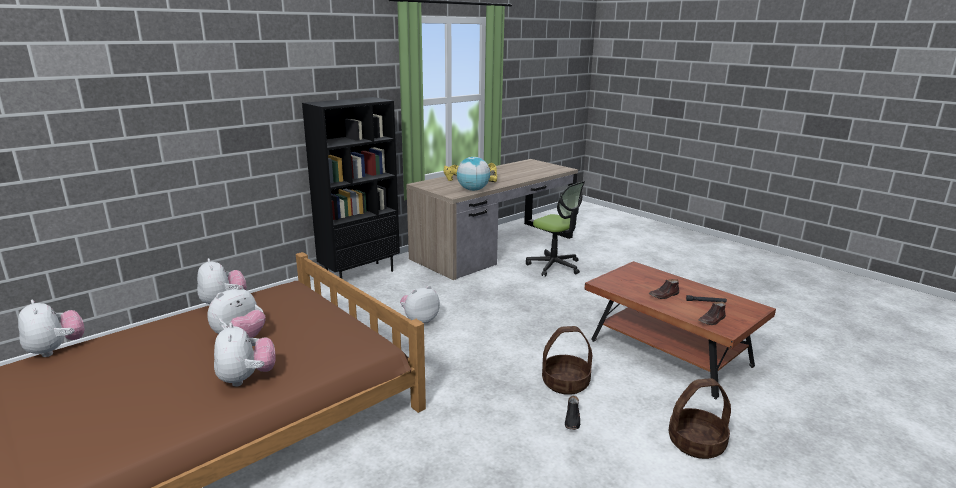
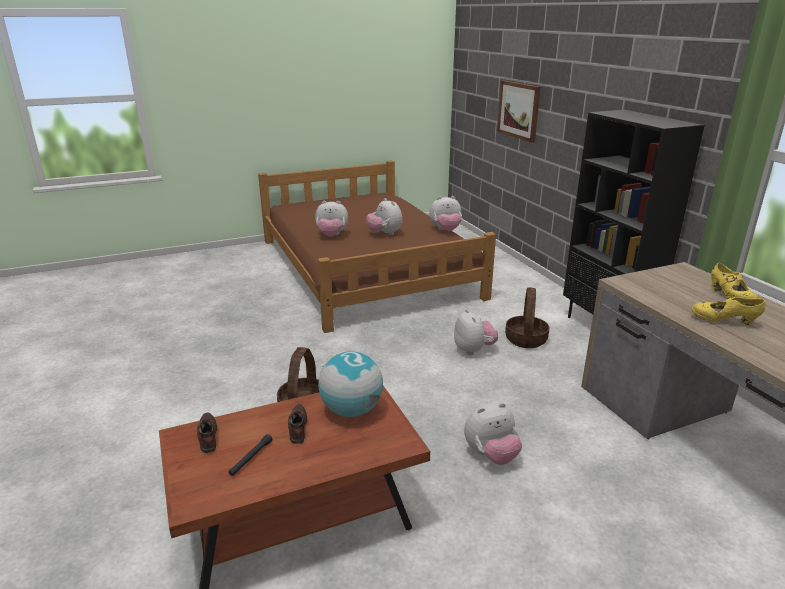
camera: 110 degrees right, 5 degrees up
plush toy [18,300,85,357] -> plush toy moved to [464,403,522,465]
globe [457,157,490,191] -> globe moved to [318,351,383,417]
office chair [526,181,585,277] -> none
black shoe [565,396,580,430] -> none
basket [669,378,731,459] -> basket moved to [505,288,550,348]
none -> picture [497,80,541,143]

